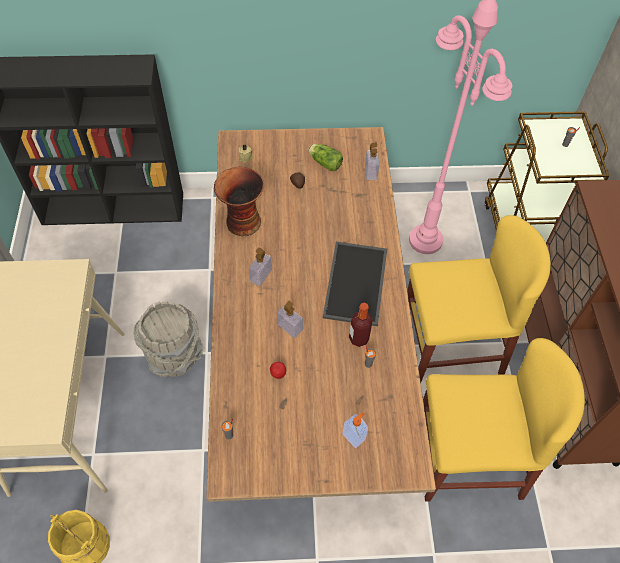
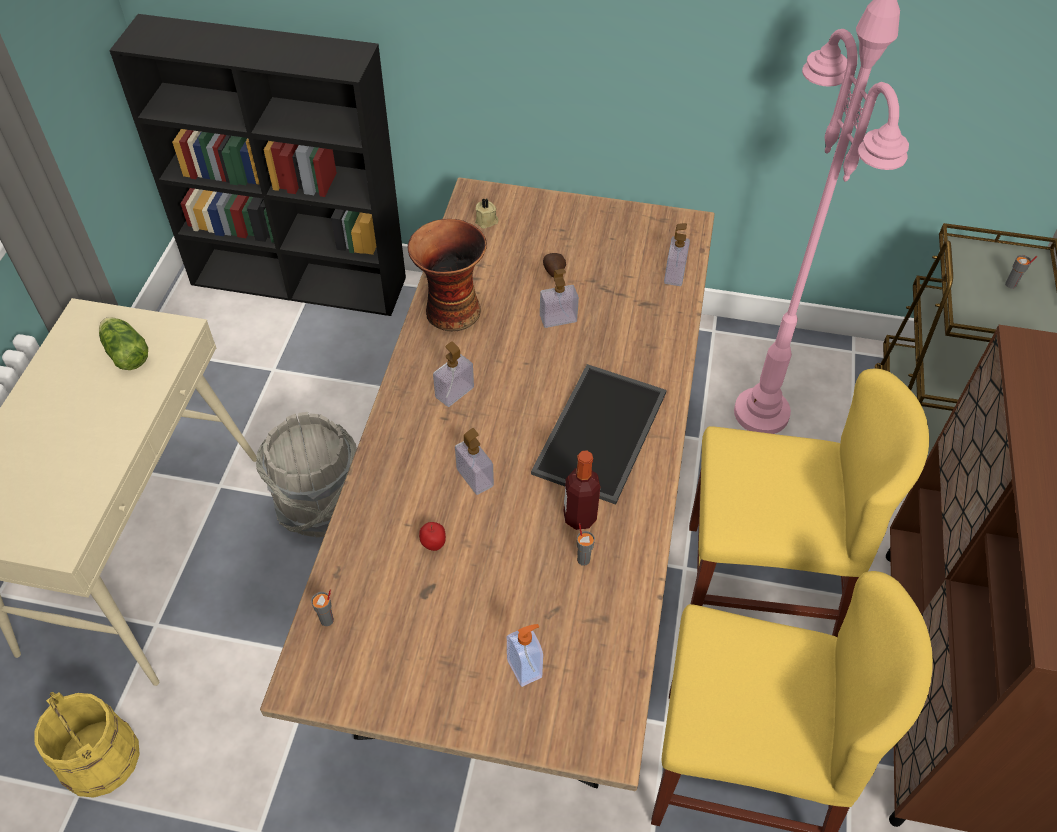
camera: 15 degrees right, 5 degrees down
lettuce [308,144,343,171] -> lettuce moved to [99,317,148,370]
none -> soap dispenser [540,268,579,328]

